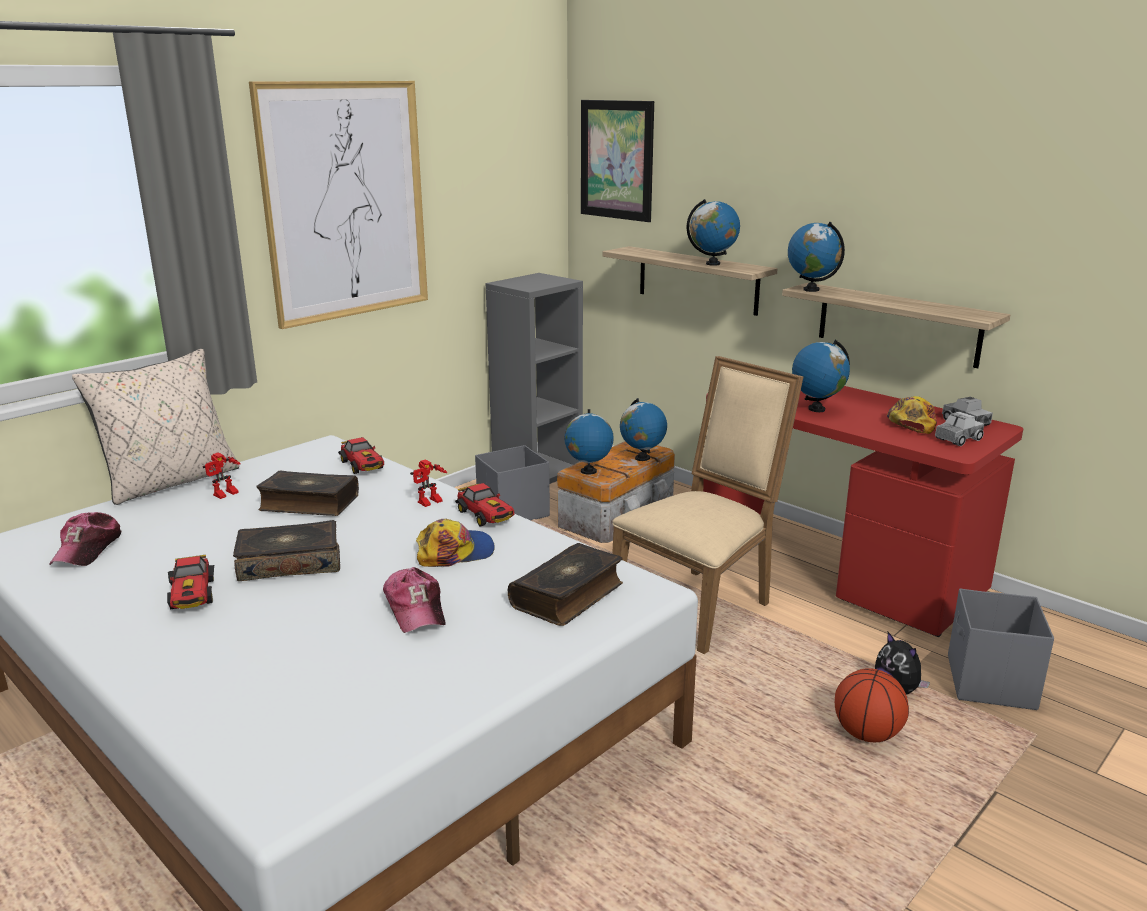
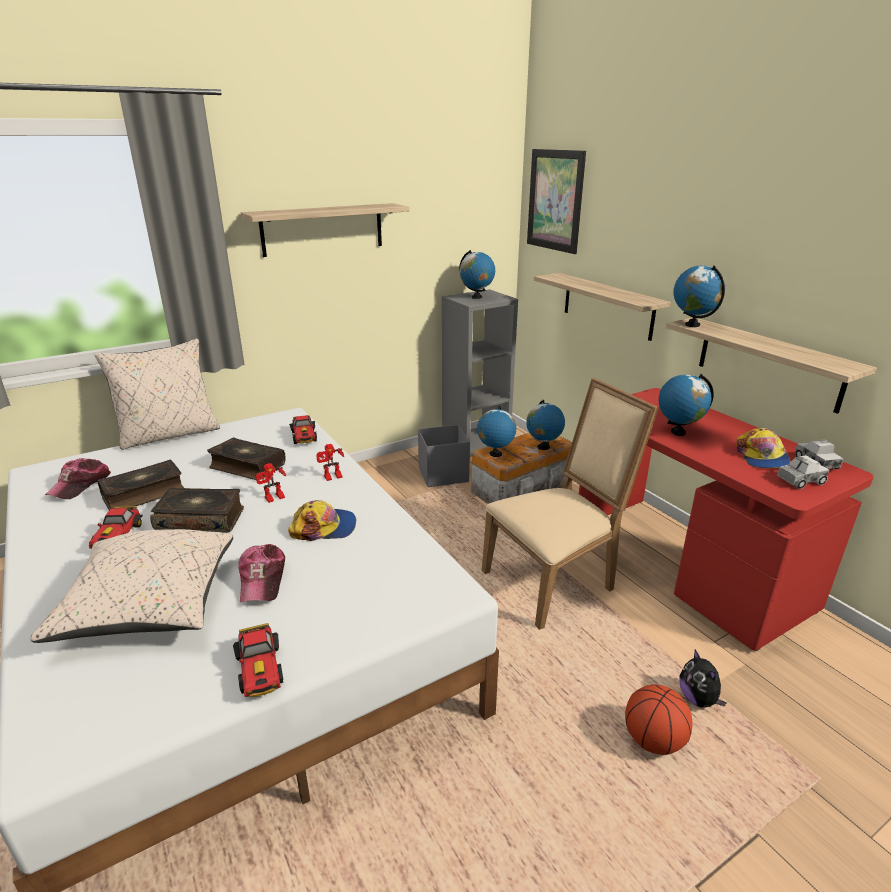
camera: 15 degrees right, 5 degrees up
toy robot [203,453,241,499] -> toy robot moved to [256,463,286,503]
picture [249,81,428,329] -> shelf [241,203,409,257]
toy car [455,483,515,526] -> toy car moved to [233,623,283,697]
book [508,543,623,626] -> book moved to [97,460,184,510]
globe [687,199,740,266] -> globe moved to [459,250,495,299]
cap [887,396,937,434] -> cap turned 150 degrees clockwise [736,428,790,468]
grey storage box [948,589,1054,710] -> none
none -> beige pillow [30,529,233,643]

